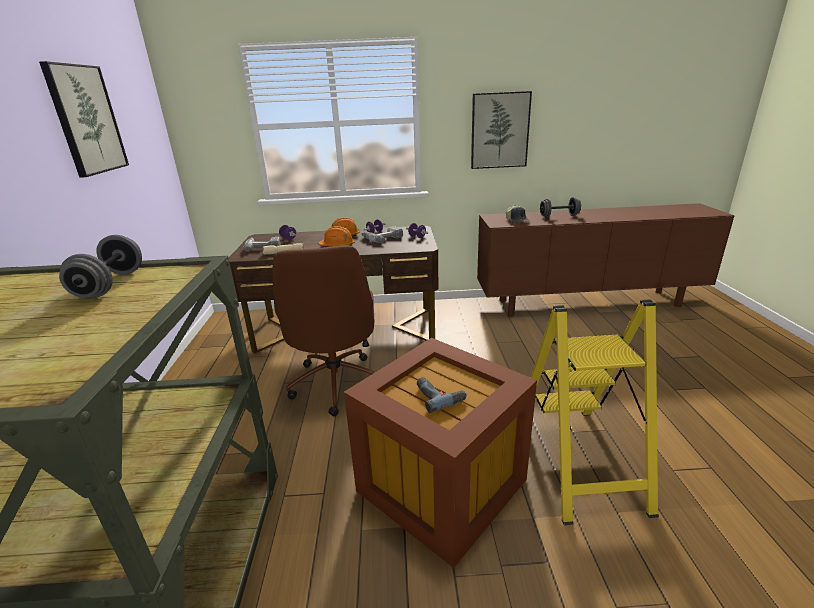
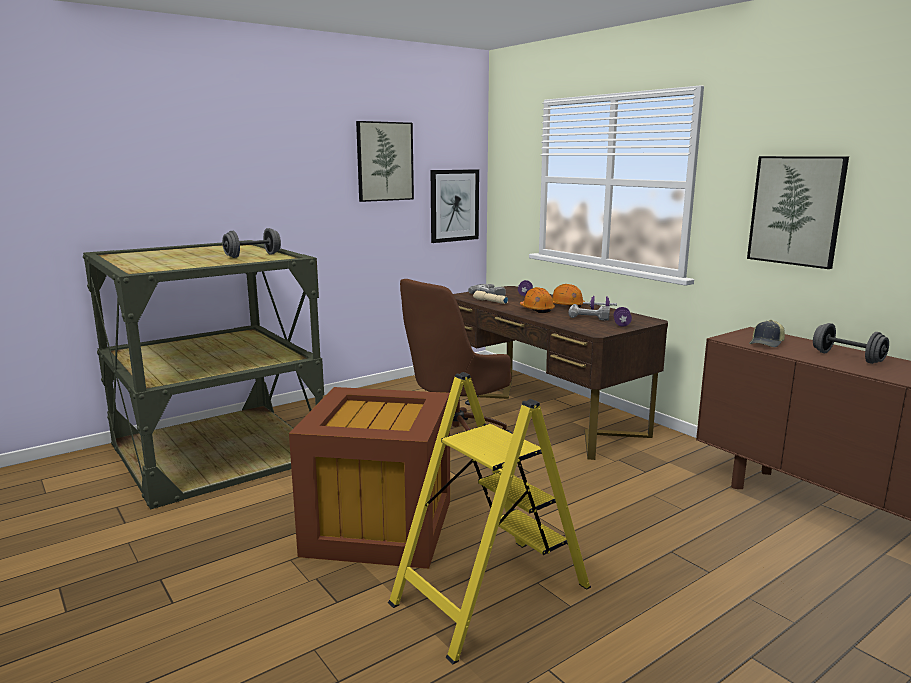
camera: 55 degrees right, 10 degrees down
power drill [417,377,467,413] -> none
none -> picture [431,169,479,243]

